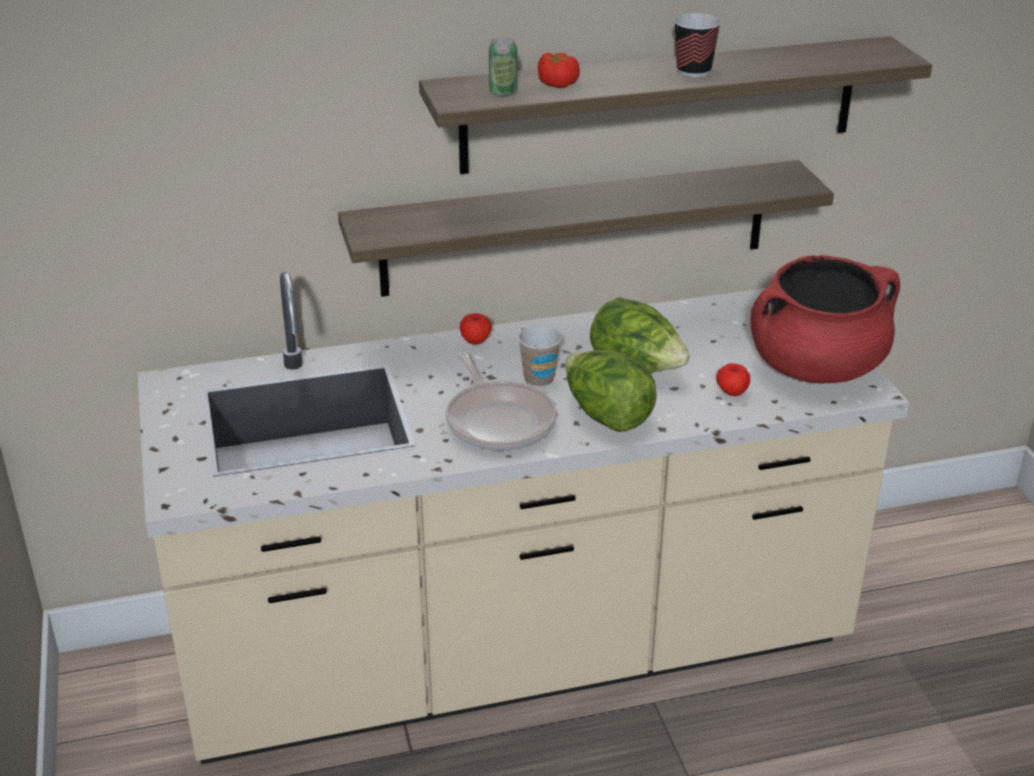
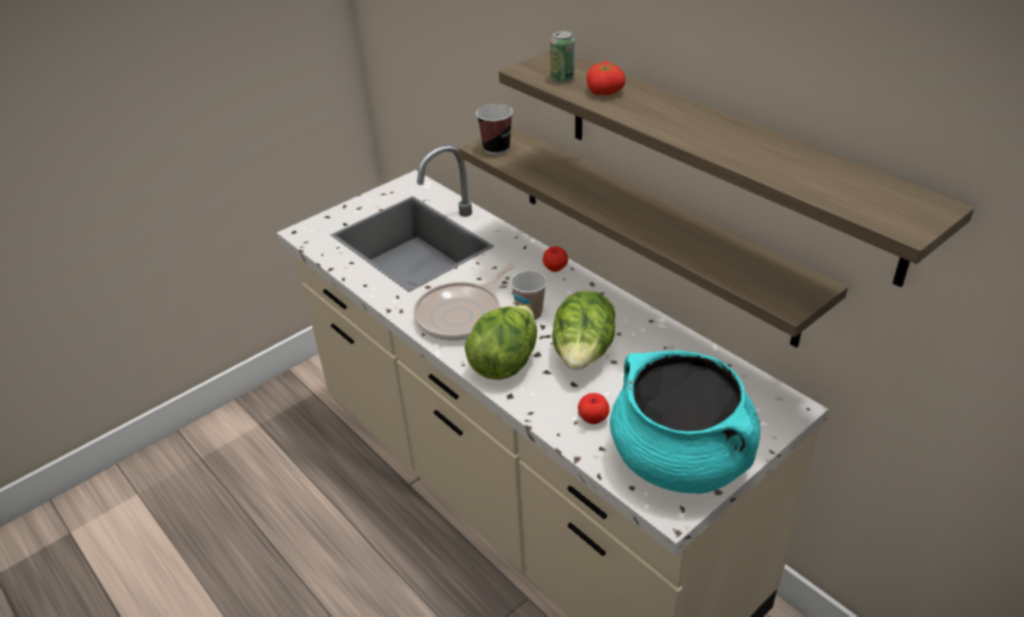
camera: 65 degrees right, 5 degrees up
cup [674,13,721,77] -> cup moved to [476,104,513,155]
red cooking pot [751,255,900,383] -> turquoise cooking pot [610,350,760,494]

